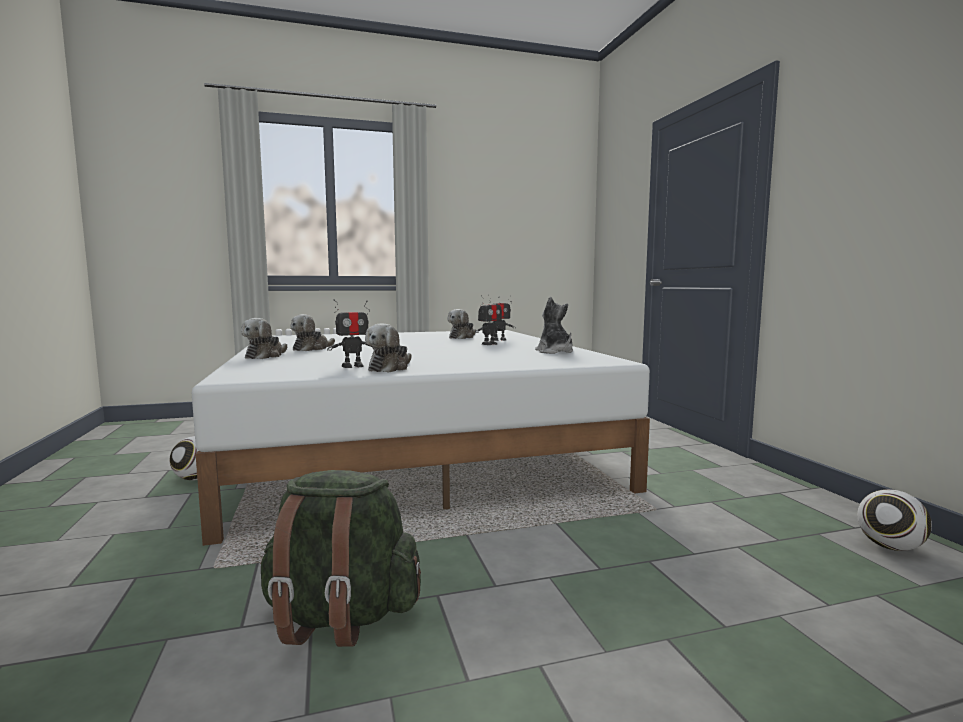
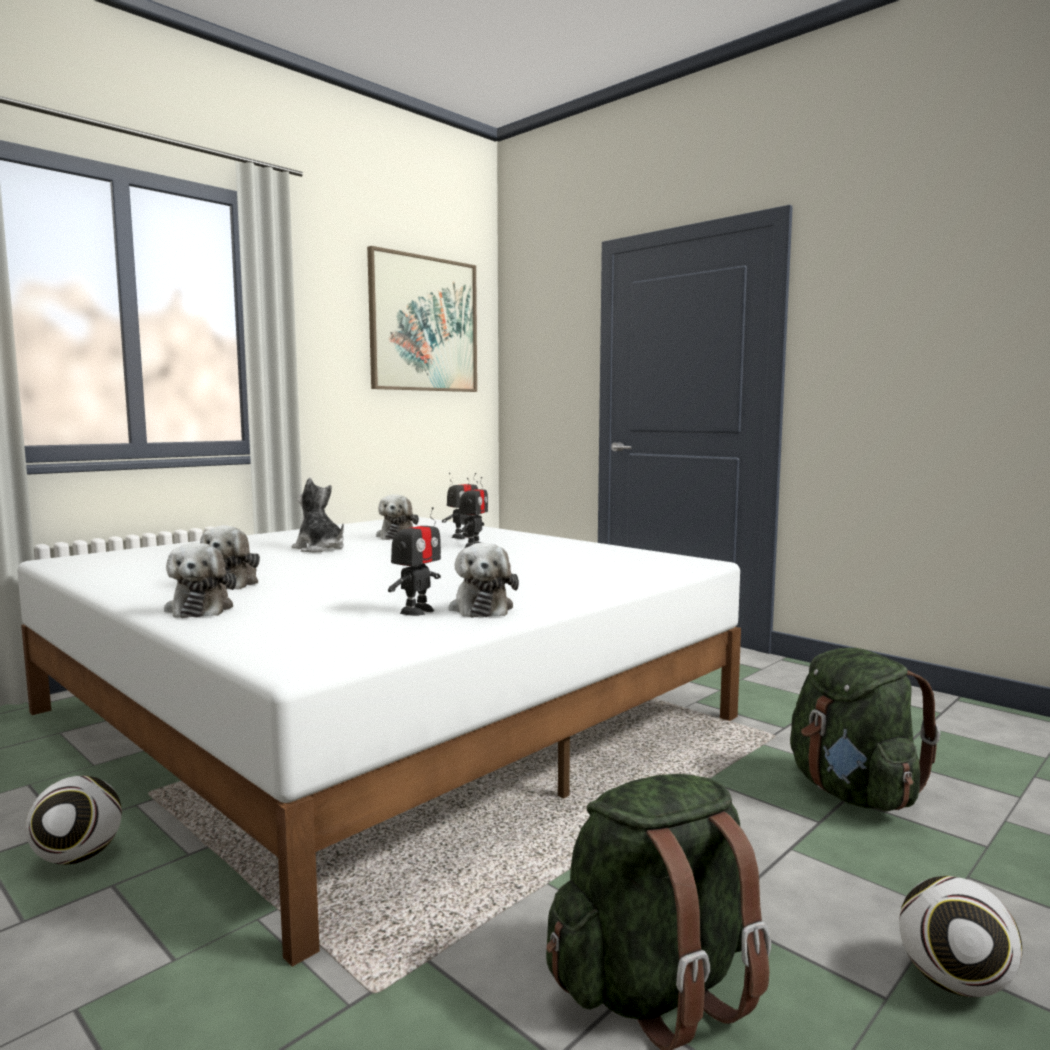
camera: 30 degrees left, 0 degrees up
plush toy [535,297,573,354] -> plush toy moved to [292,477,344,552]
football [857,489,932,551] -> football moved to [899,876,1022,997]
none -> picture [367,246,477,392]
none -> green backpack [790,648,941,812]

